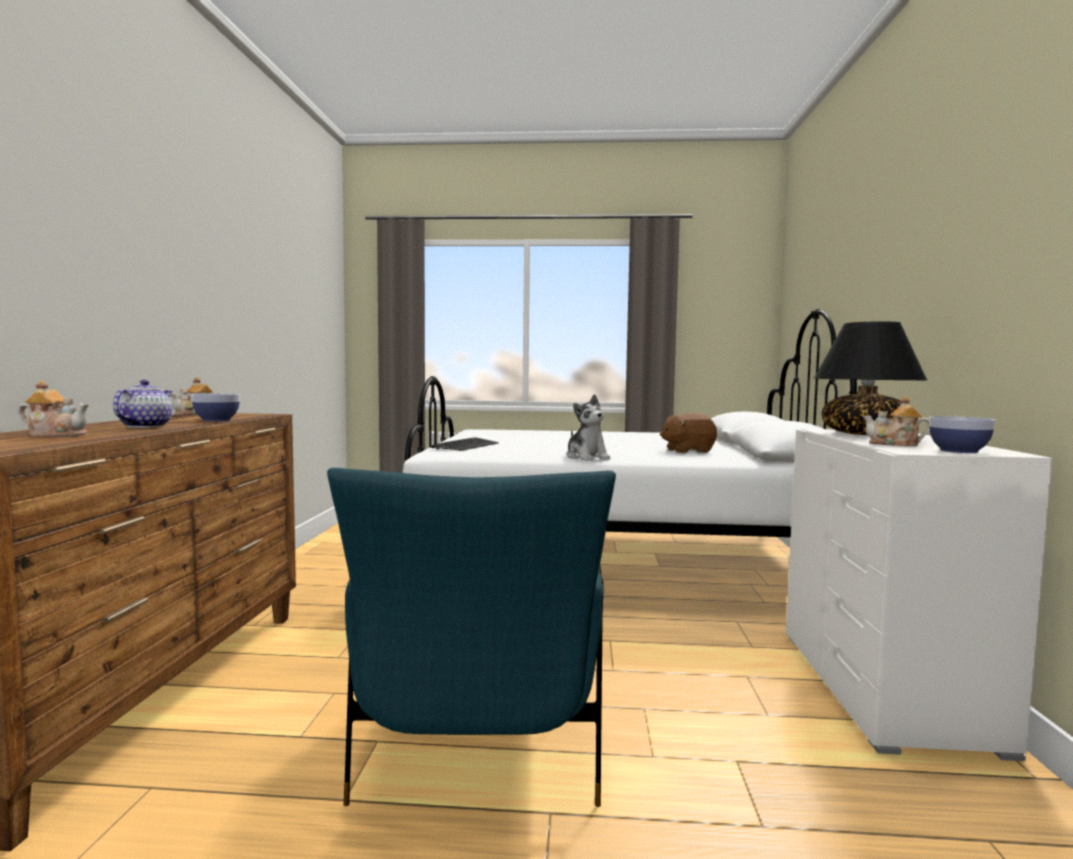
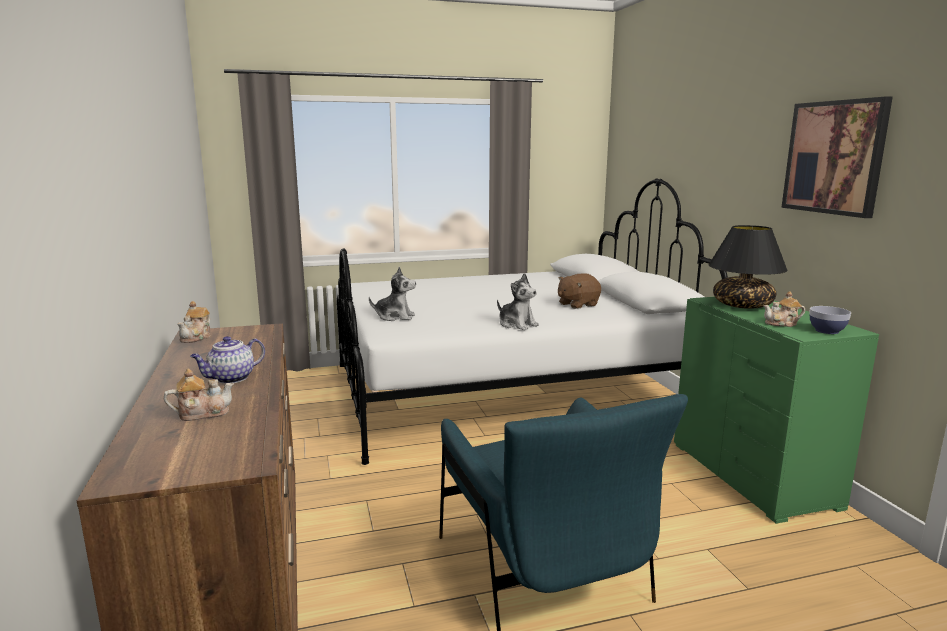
camera: 20 degrees left, 10 degrees up
teapot [113,380,173,428] -> teapot turned 120 degrees counterclockwise [190,336,265,384]
bowl [191,393,240,421] -> none
keyboard [431,437,499,451] -> plush toy [369,267,416,321]
white dresser [786,429,1052,761] -> green dresser [674,297,879,524]
none -> picture [781,96,893,218]

